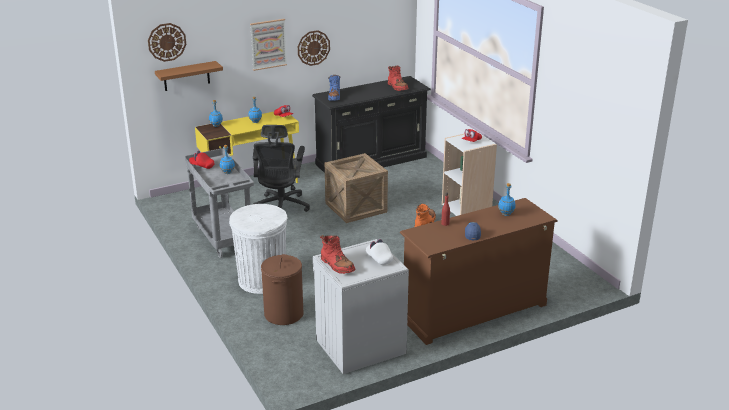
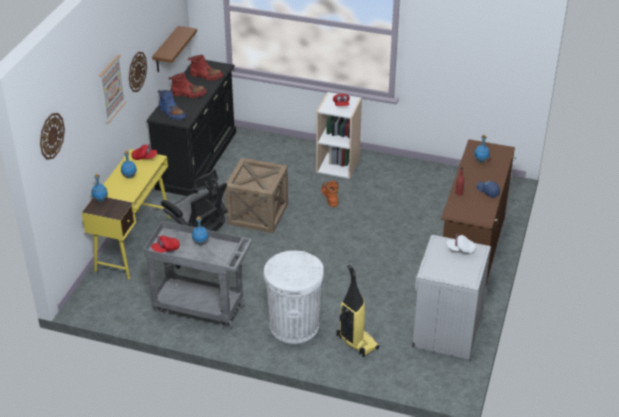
camera: 45 degrees left, 10 degrees up
brown shelf [155,61,223,91] -> brown shelf moved to [152,26,197,72]
brown laundry basket [261,254,303,325] -> vacuum cleaner [336,265,379,357]
red boot [320,235,355,274] -> red boot moved to [169,72,207,98]

